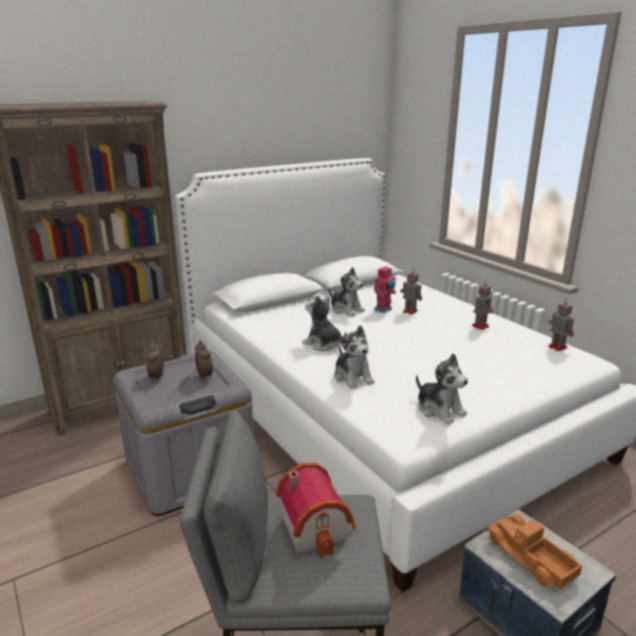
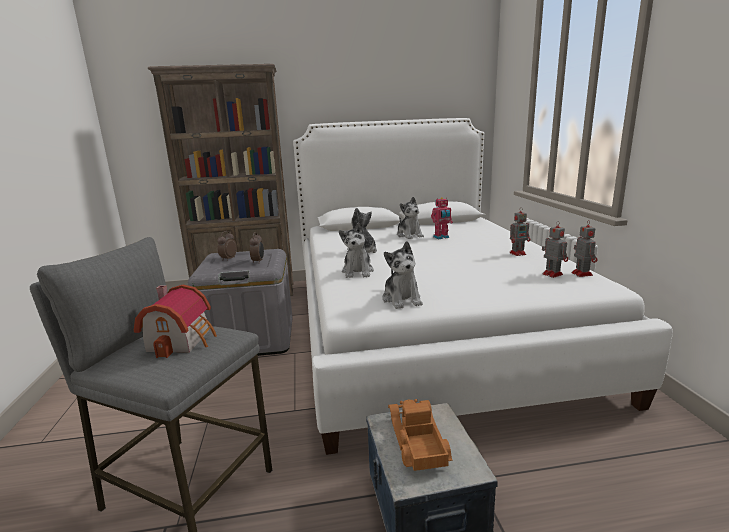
camera: 25 degrees right, 5 degrees down
toy robot [401,268,422,315] -> toy robot moved to [542,221,568,278]

